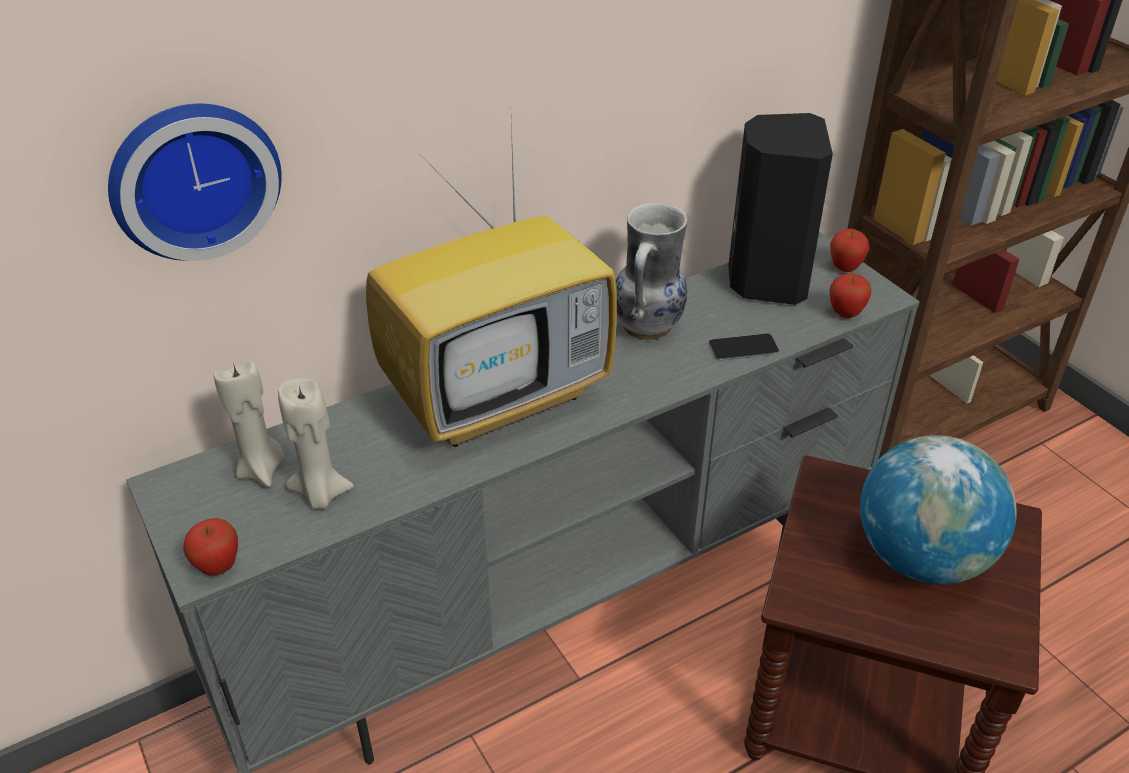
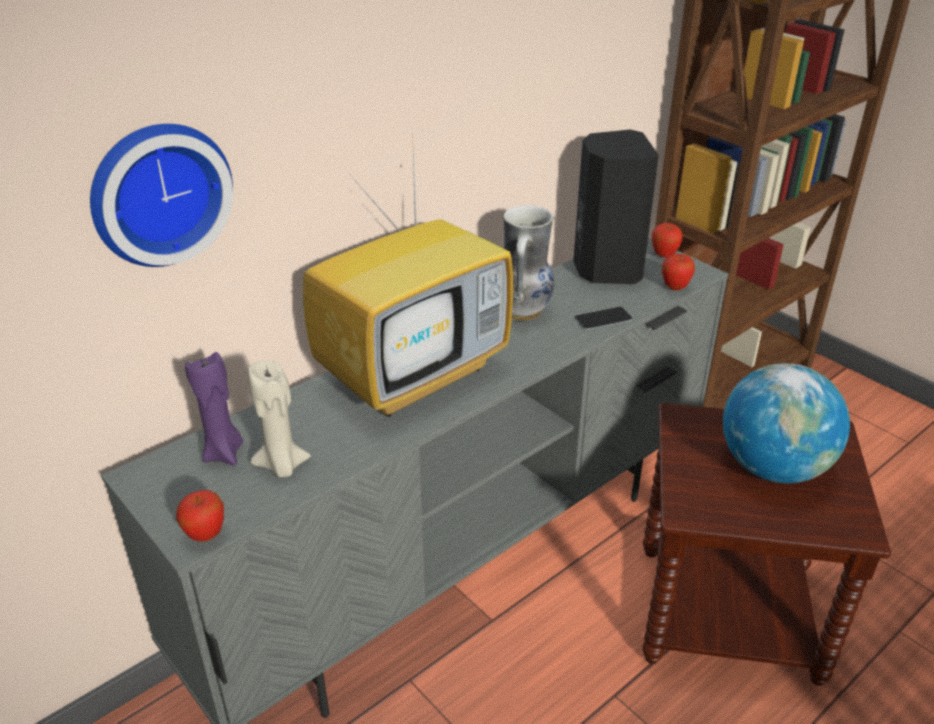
camera: 10 degrees left, 5 degrees down
beige candle [214,361,285,487] -> purple candle [185,352,243,466]

